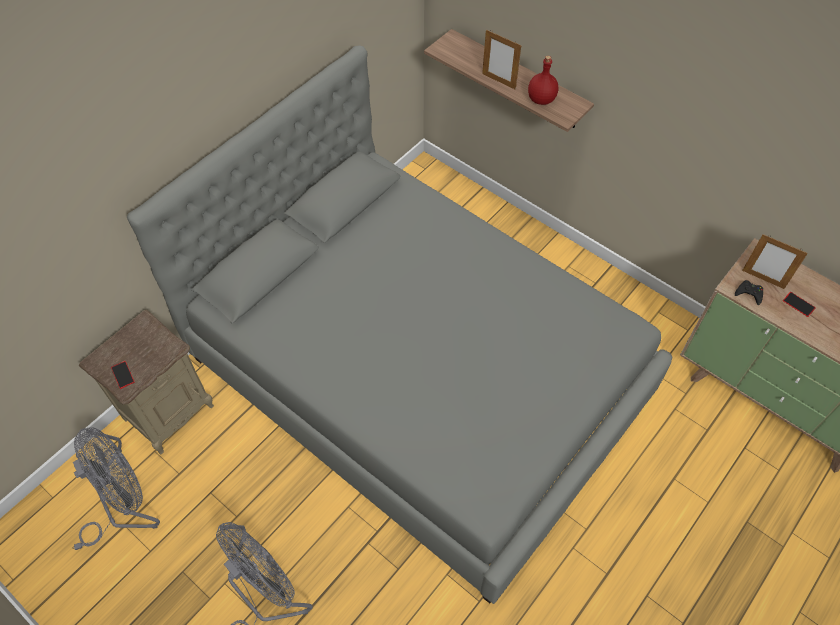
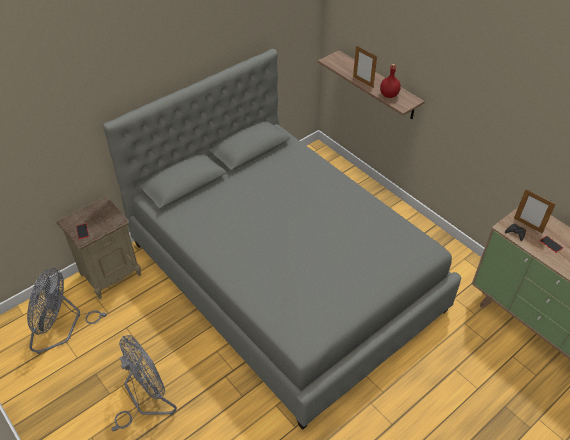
camera: 10 degrees right, 10 degrees down
grey fan [73,427,160,550] -> grey fan turned 150 degrees counterclockwise [27,268,107,354]

